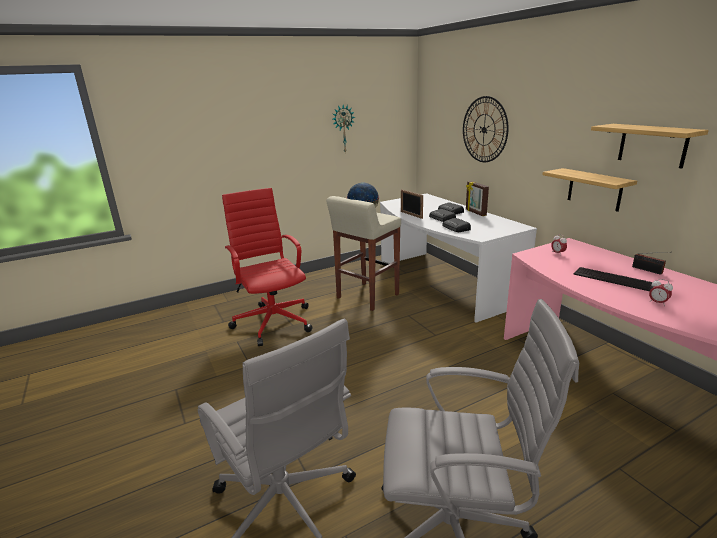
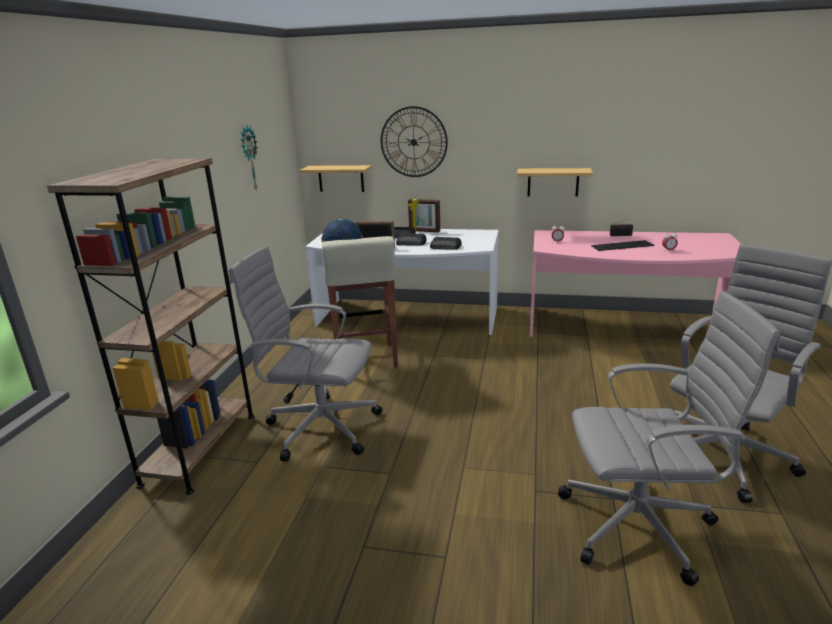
camera: 50 degrees left, 0 degrees up
red office chair [222,188,313,346] -> grey office chair [229,246,383,462]
shelf [591,124,709,168] -> shelf moved to [300,165,372,192]
none -> brown bookcase [47,158,255,495]

